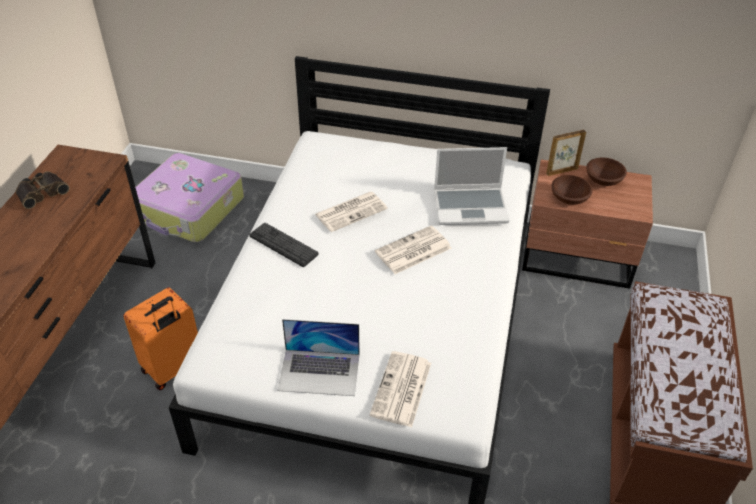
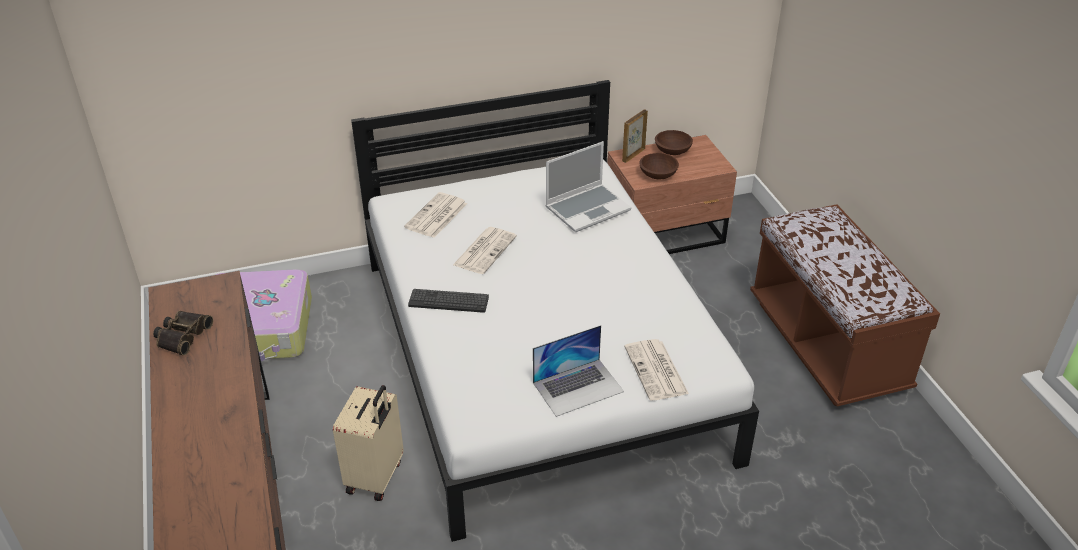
camera: 30 degrees left, 5 degrees down
orange suitcase [123,288,198,390] -> beige suitcase [333,385,404,501]
newspaper [375,226,452,274] -> newspaper moved to [404,192,467,238]

